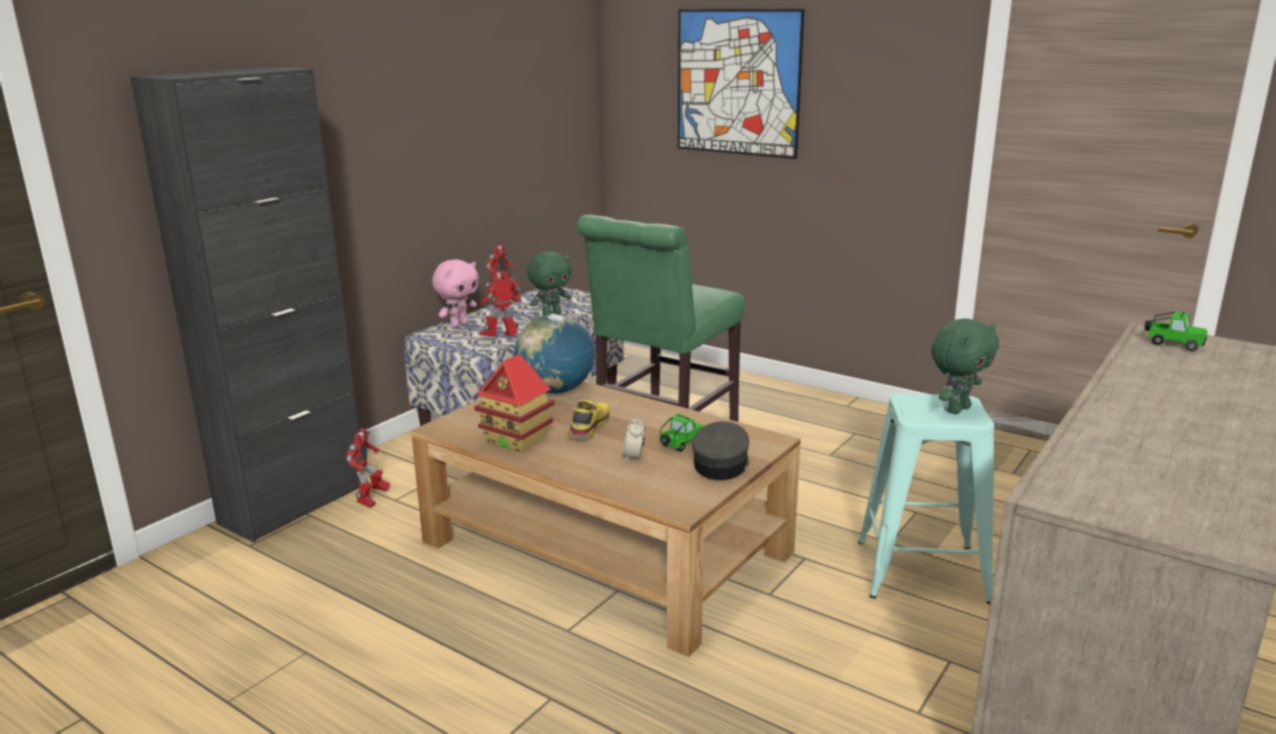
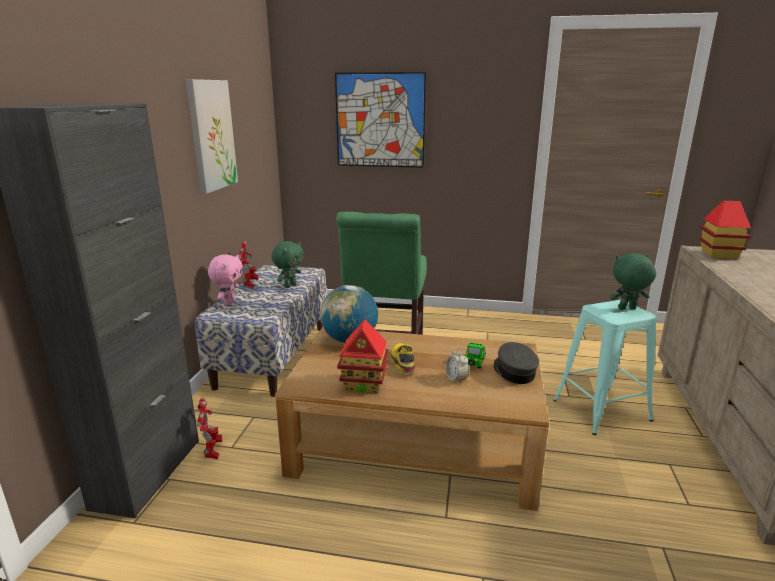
camera: 25 degrees left, 0 degrees up
toy robot [480,272,520,336] -> none
green plush toy [931,318,999,414] -> green plush toy turned 120 degrees counterclockwise [609,253,656,310]
toy car [1145,312,1208,351] -> toy house [699,201,751,259]
none -> picture [186,79,238,194]

